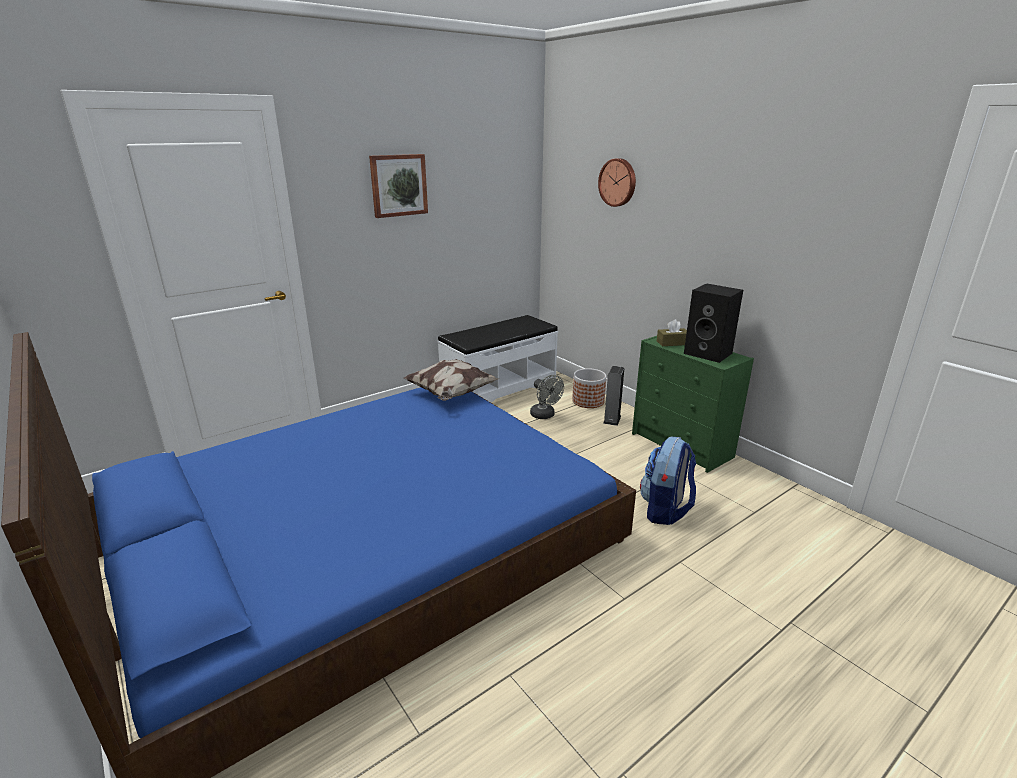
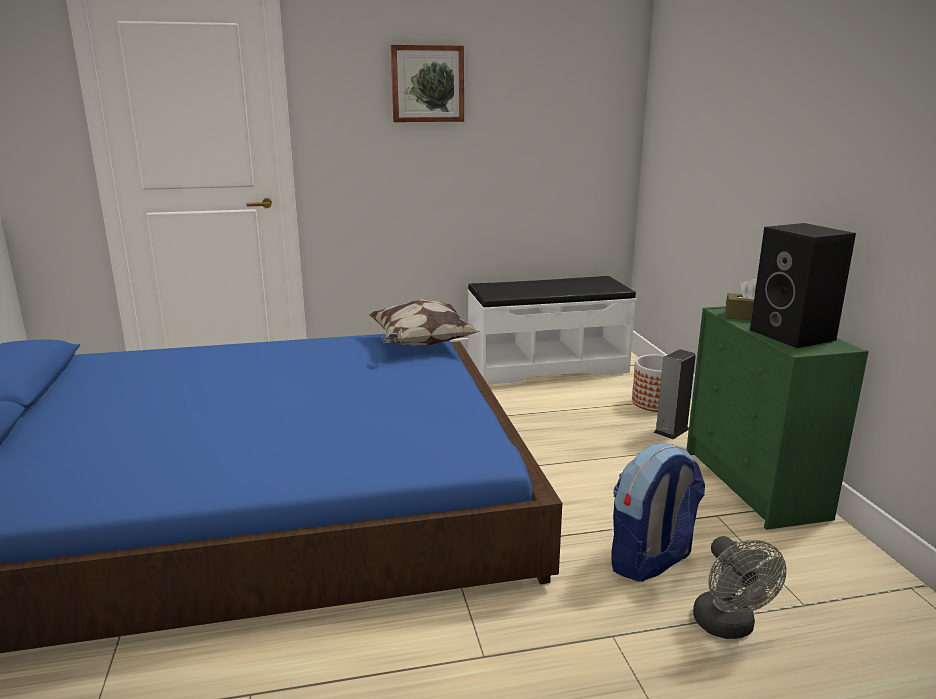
camera: 25 degrees right, 5 degrees down
grey fan [530,375,564,419] -> grey fan moved to [693,536,786,639]
wall clock [598,158,636,207] -> none

